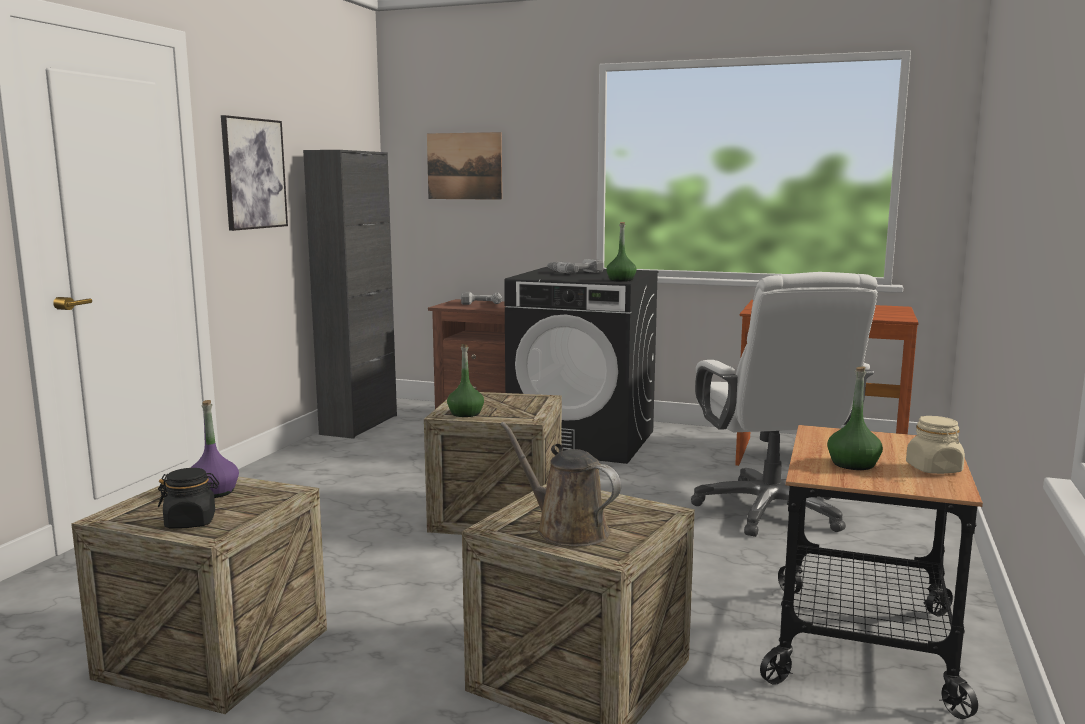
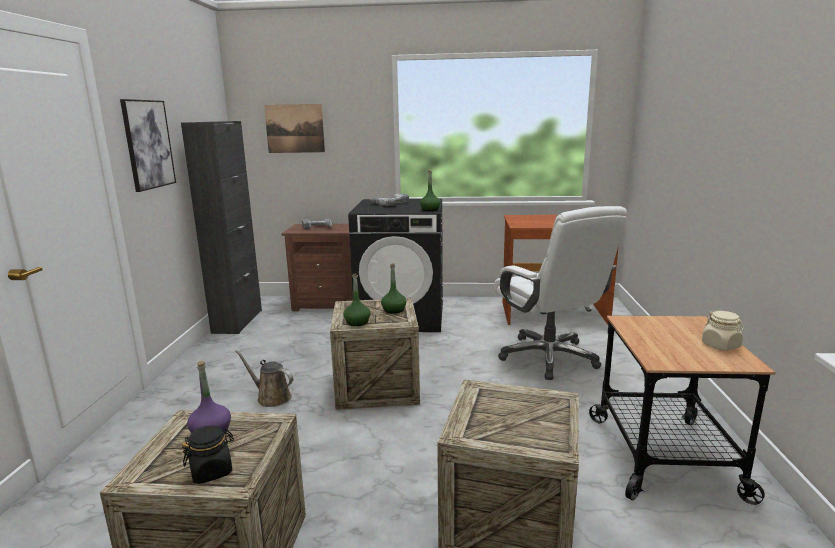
camera: 15 degrees left, 5 degrees up
brown watering can [500,422,621,547] -> brown watering can moved to [235,350,294,407]
green bottle [827,366,883,470] -> green bottle moved to [381,263,407,314]

